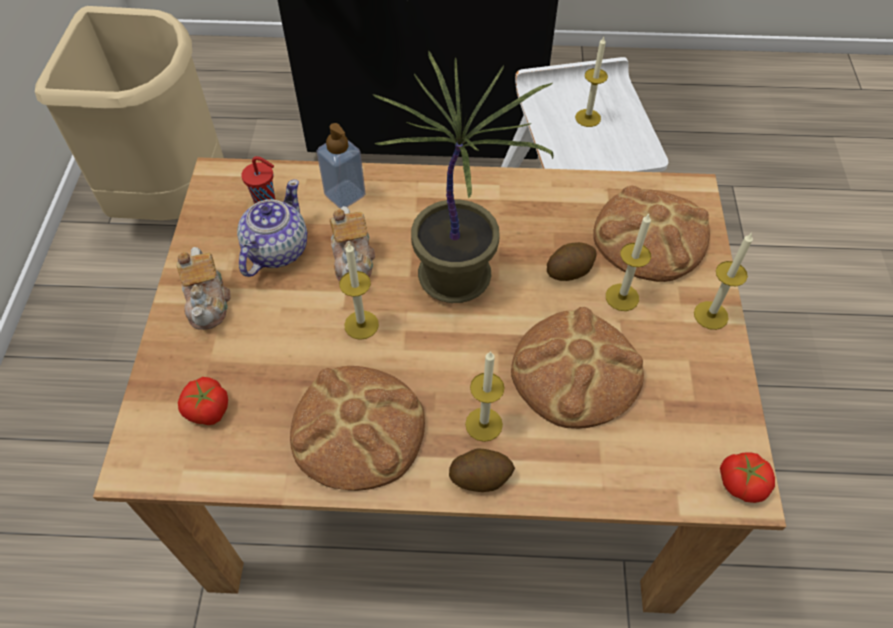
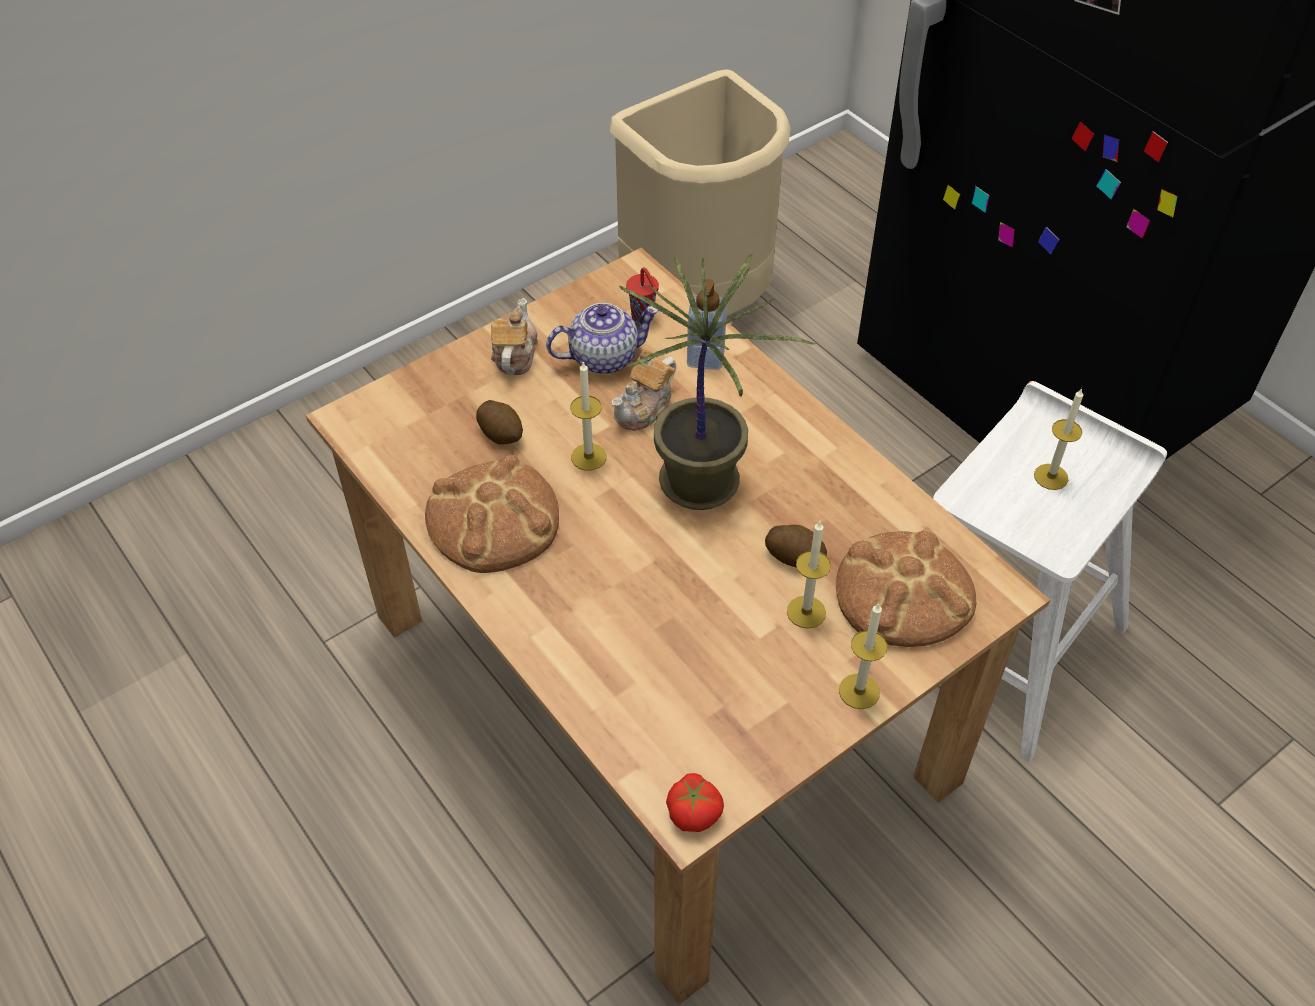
camera: 50 degrees right, 5 degrees down
teapot [176,247,231,330] -> teapot turned 150 degrees clockwise [491,298,538,375]
tomato [178,377,228,425] -> none
potato [449,449,515,492] -> potato moved to [476,400,523,445]
candle [465,351,505,442] -> none
bread [511,307,644,429] -> none

